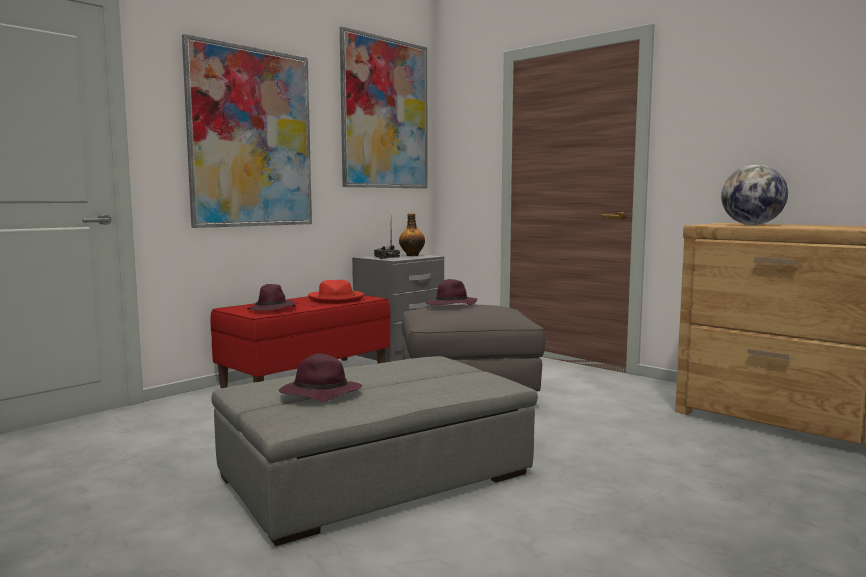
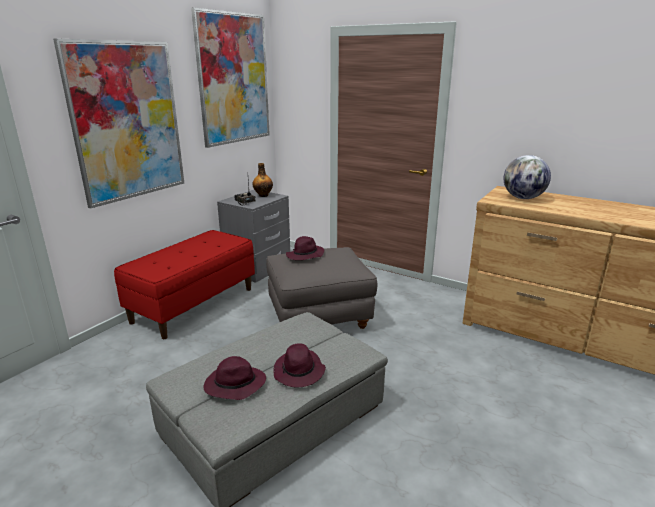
camera: 10 degrees left, 15 degrees up
purple hat [247,284,296,311] -> purple hat moved to [273,343,326,388]
red hat [308,280,364,304] -> none

